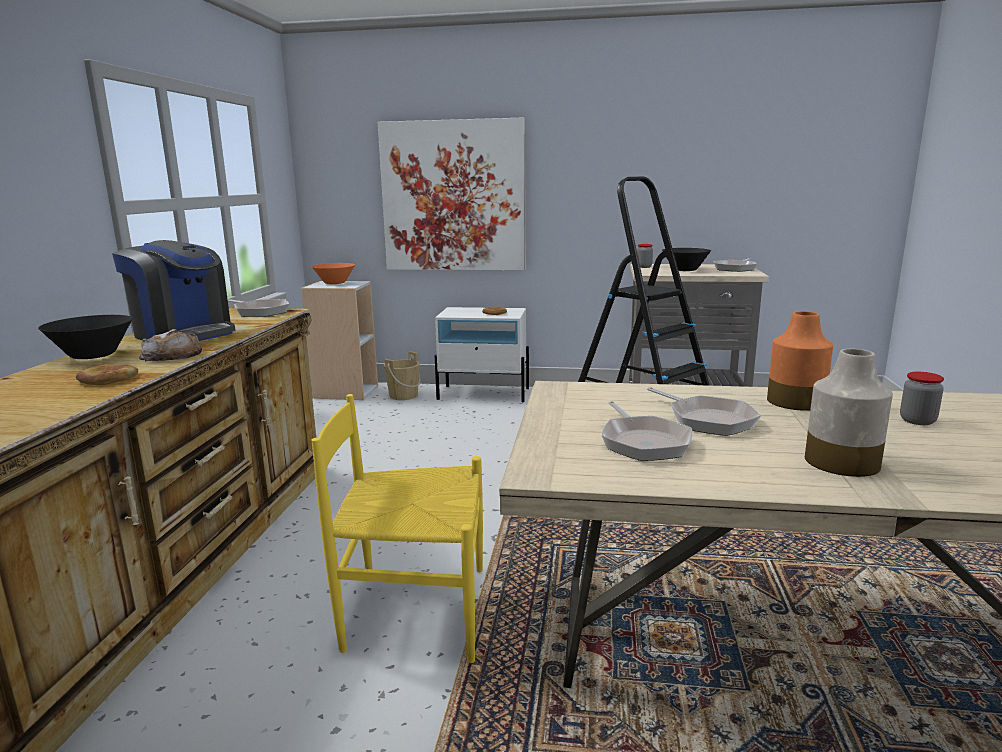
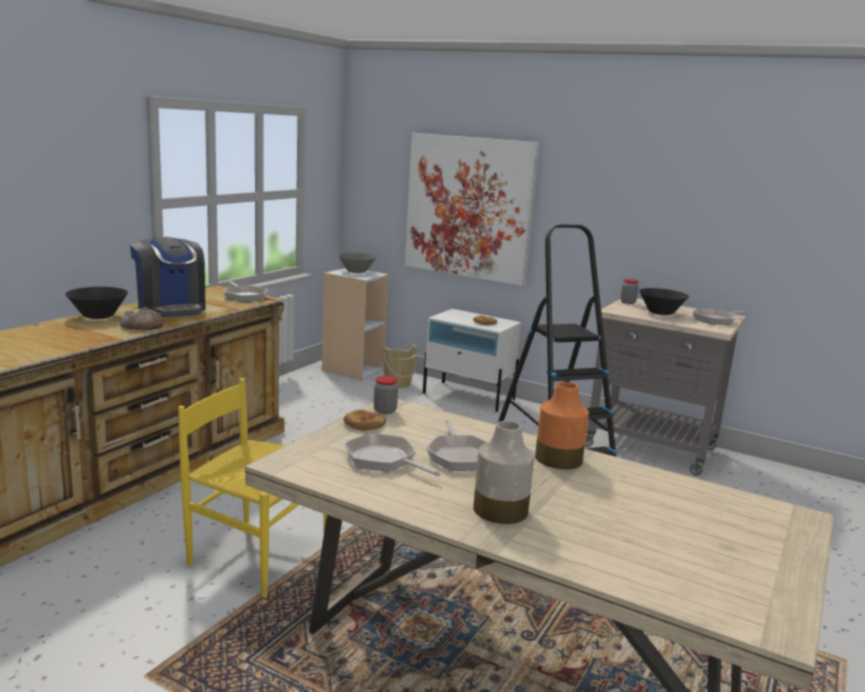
camera: 20 degrees right, 0 degrees up
bread [76,364,138,385] -> bread moved to [343,410,386,431]
orange bowl [312,263,355,284] -> grey bowl [338,253,376,273]
frying pan [602,401,693,461] -> frying pan turned 120 degrees clockwise [345,433,441,476]
jar [900,372,944,425] -> jar moved to [374,376,398,414]

